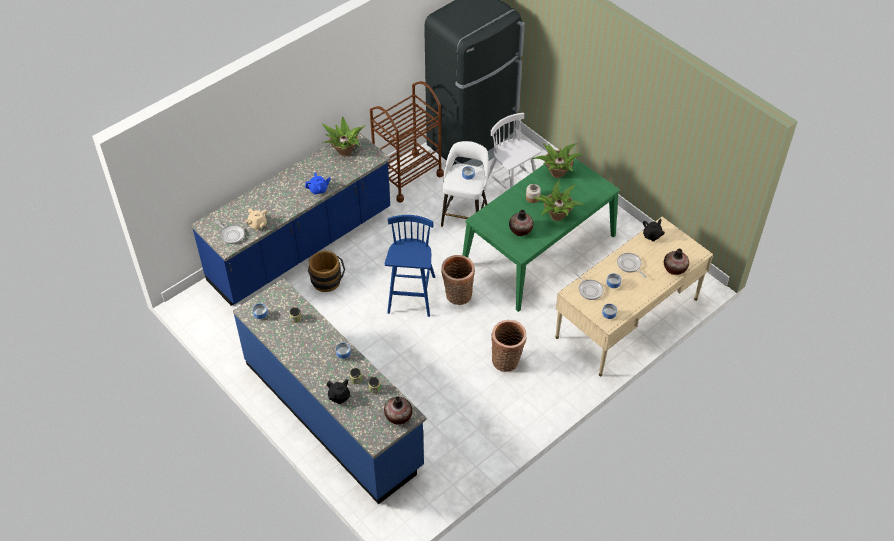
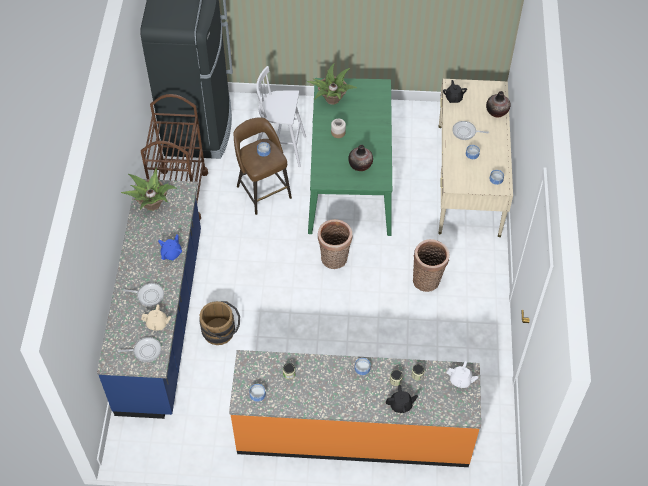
camera: 45 degrees left, 5 degrees up
blue counter [233,278,427,504] -> orange counter [229,350,481,467]
vase [384,397,412,425] -> white teapot [446,361,478,388]
blue stool [385,215,435,317] -> none
white stool [441,141,489,227] -> brown stool [233,117,292,215]
potted plant [532,179,584,221] -> none
frying pan [574,272,604,300] -> frying pan moved to [123,283,164,307]

